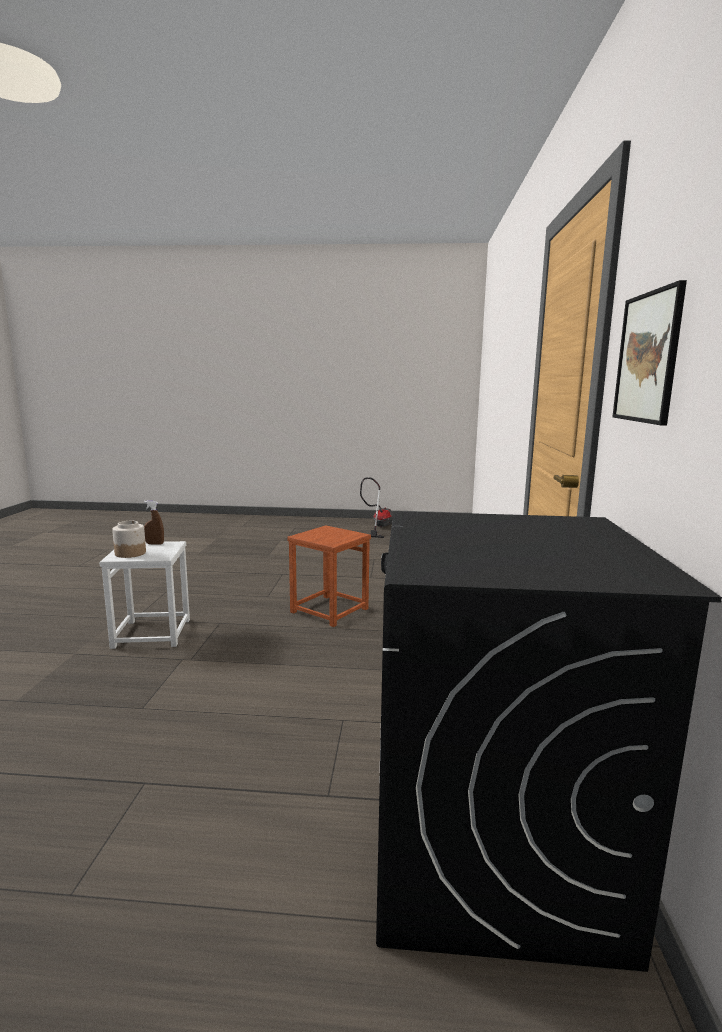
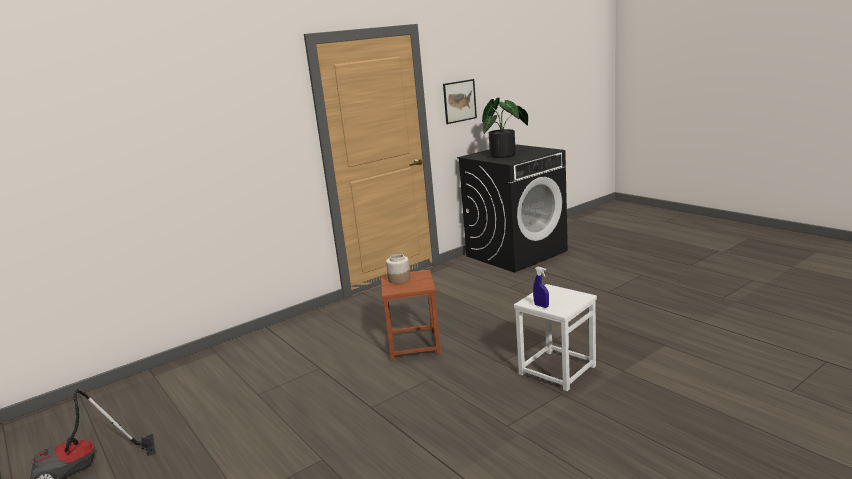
camera: 130 degrees left, 5 degrees up
jar [112,521,146,558] -> jar moved to [386,254,410,284]
brown spray bottle [144,501,164,545] -> blue spray bottle [533,267,549,308]
none -> potted plant [482,98,528,158]

